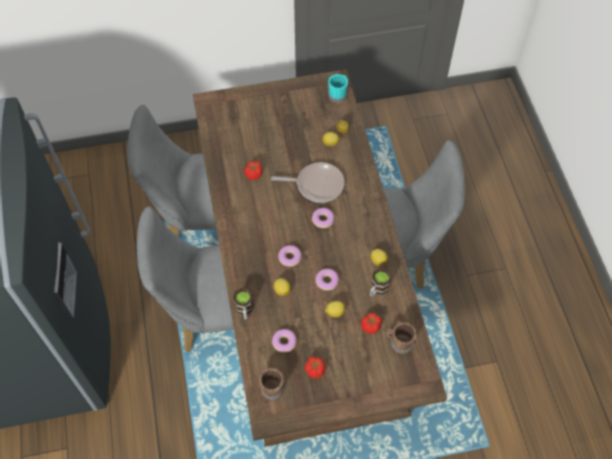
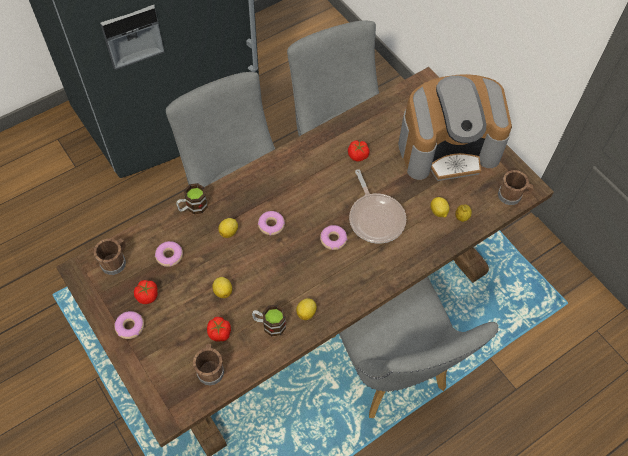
camera: 65 degrees right, 0 degrees up
donut [315,269,339,291] -> donut moved to [114,311,144,339]
turquoise mug [328,74,348,103] -> brown mug [498,170,534,205]
none -> coffee machine [398,74,512,181]

